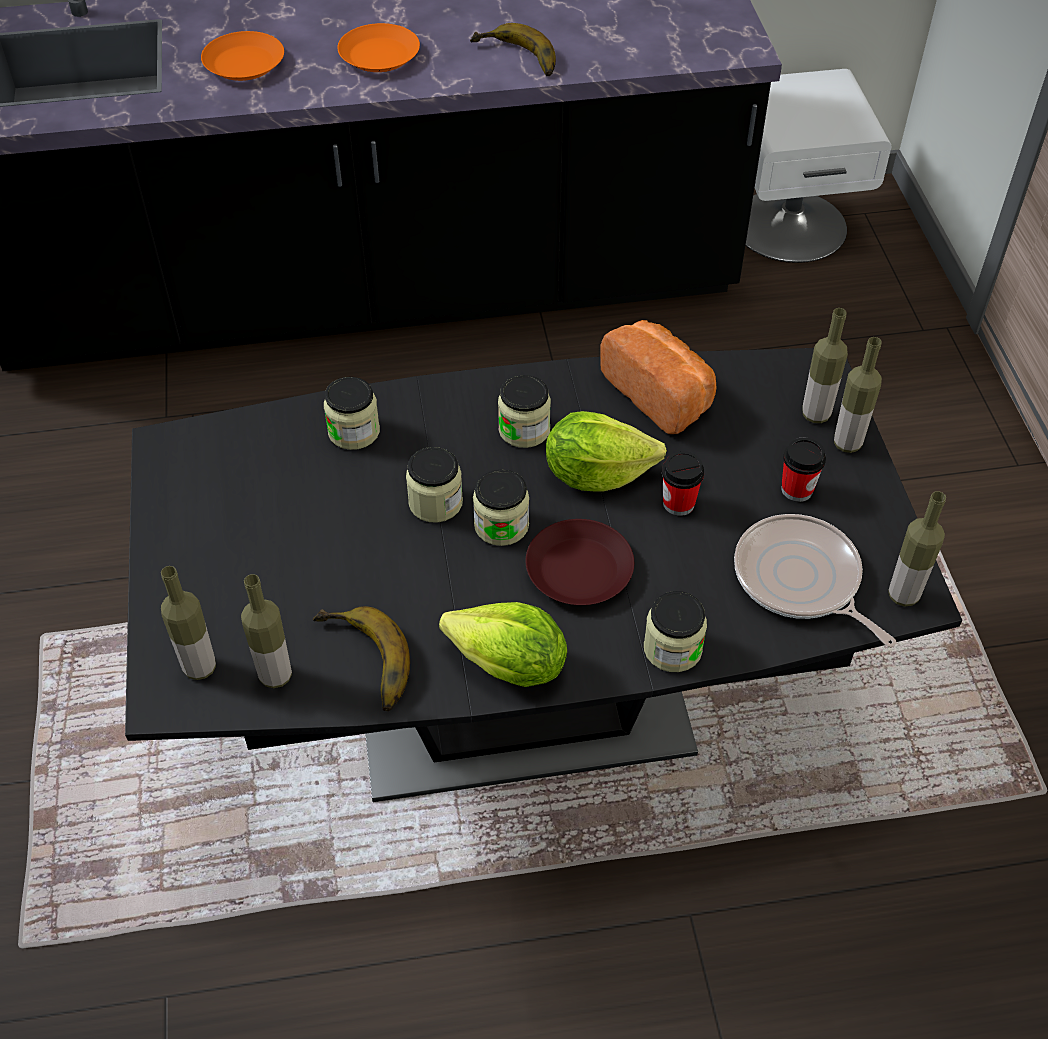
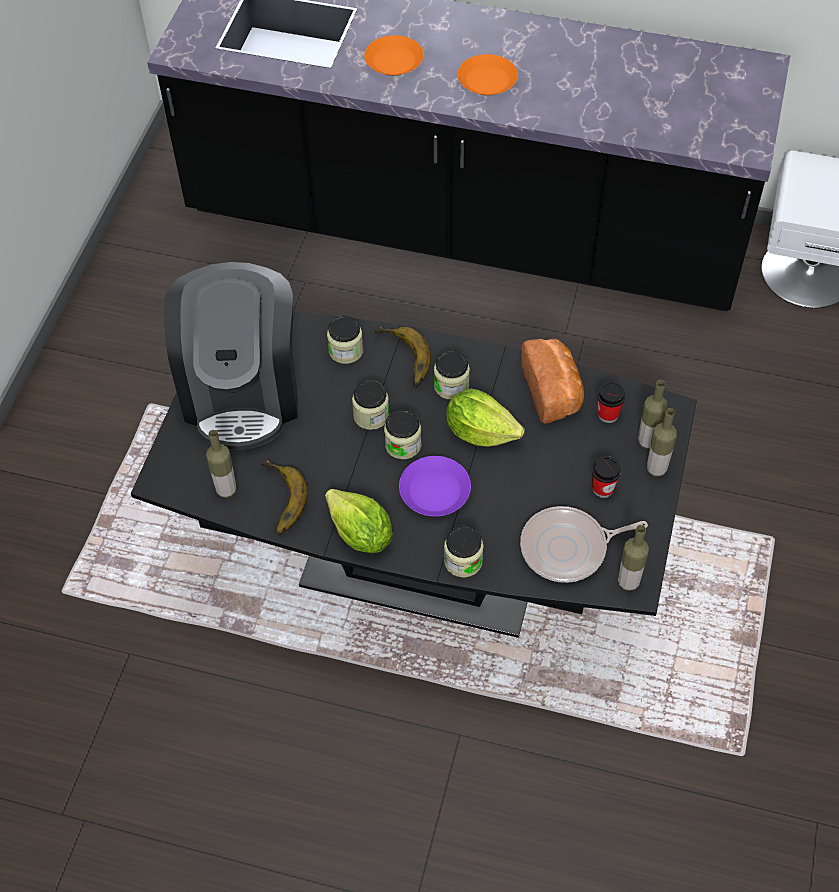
camera: 25 degrees right, 5 degrees up
bottle [161,566,216,680] -> none
banana [470,23,556,76] -> banana moved to [375,326,431,387]
brown plate [526,519,634,605] -> purple plate [399,456,471,516]
cup [662,451,704,516] -> cup moved to [597,382,626,423]
frying pan [734,514,897,648] -> frying pan turned 90 degrees counterclockwise [520,506,648,583]
none -> coffee machine [164,262,298,450]

